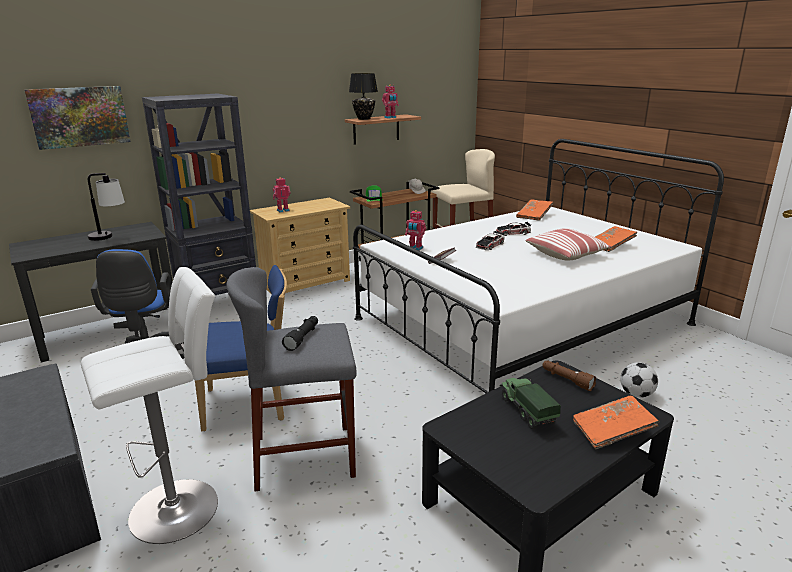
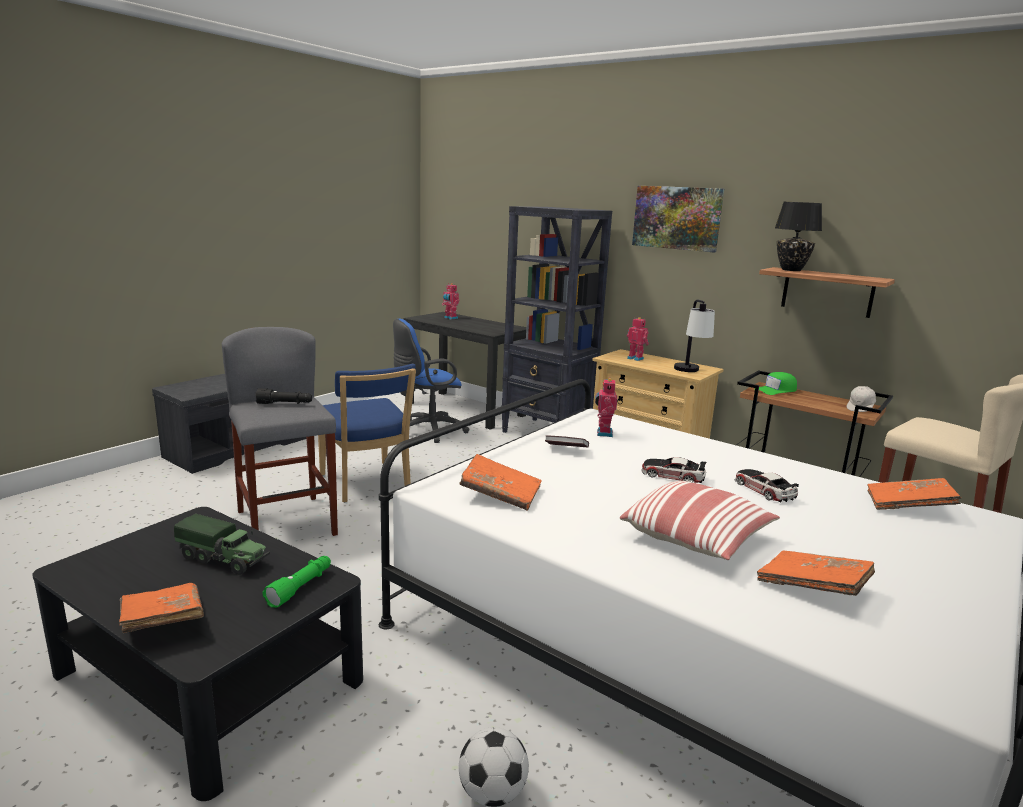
camera: 70 degrees right, 5 degrees down
picture [25,86,131,150] -> picture moved to [632,186,724,252]
white stool [81,267,218,544] -> none
table lamp [88,173,125,241] -> table lamp moved to [674,300,715,372]
toy robot [382,84,399,119] -> toy robot moved to [442,283,460,320]
toy truck [500,378,561,429] -> toy truck turned 60 degrees clockwise [174,514,270,575]
brown flashlight [542,361,597,391] -> green flashlight [263,556,331,608]
none -> orange book [459,454,542,511]

